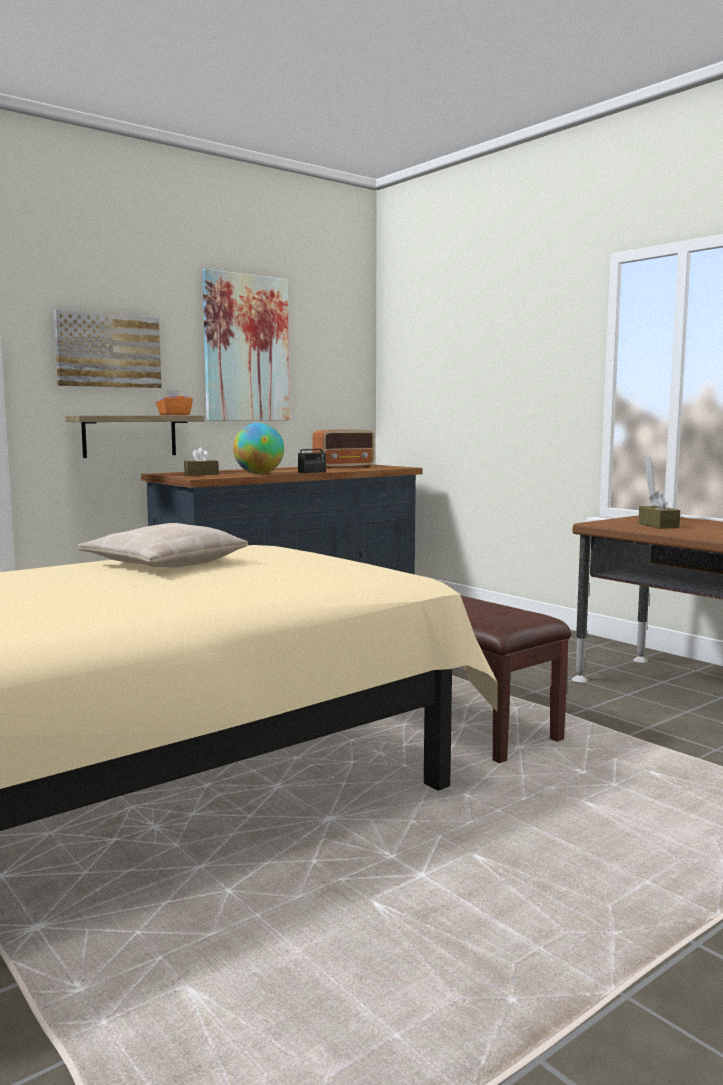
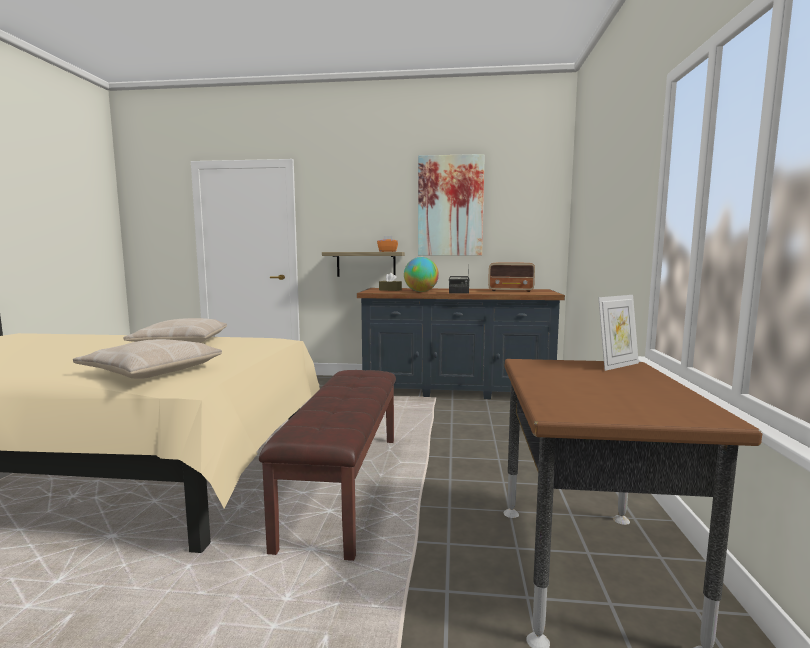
camera: 45 degrees right, 0 degrees up
picture [54,310,162,388] -> none
brown tissue box [638,491,680,529] -> none
none -> beige pillow [73,339,222,379]

